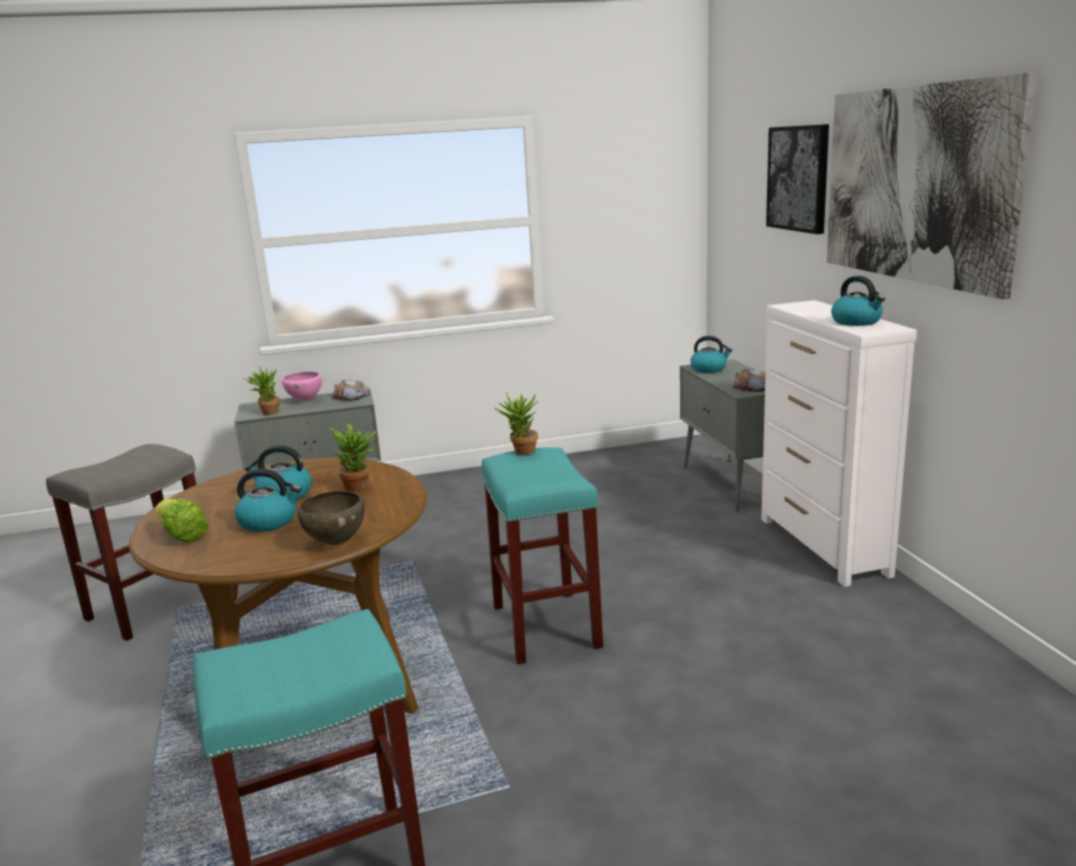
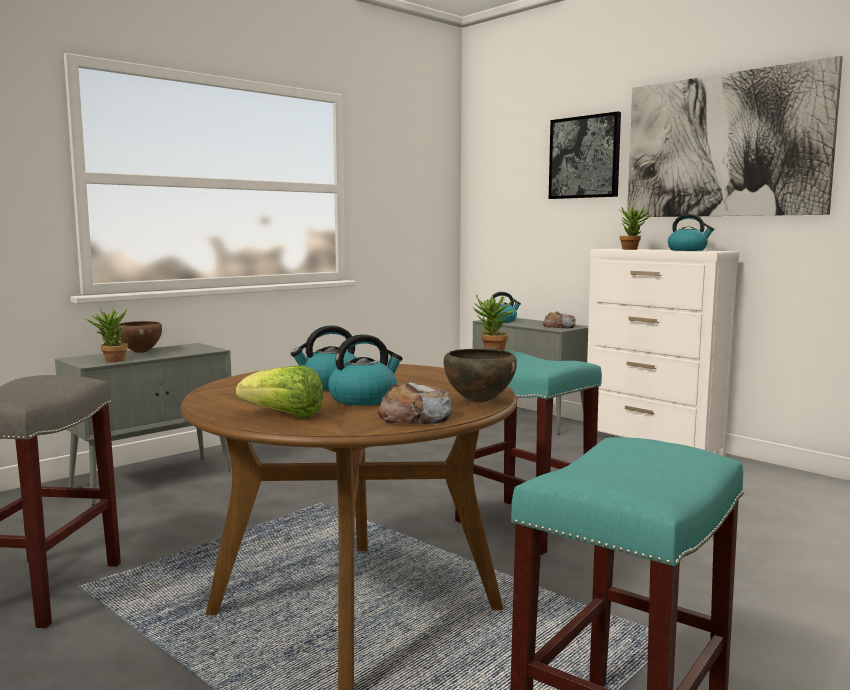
camera: 30 degrees left, 10 degrees down
pink bowl [282,372,322,402] -> brown bowl [118,321,162,353]
potted plant [331,424,380,492] -> potted plant moved to [619,205,652,250]
bread [332,379,370,401] -> bread moved to [378,382,451,424]

